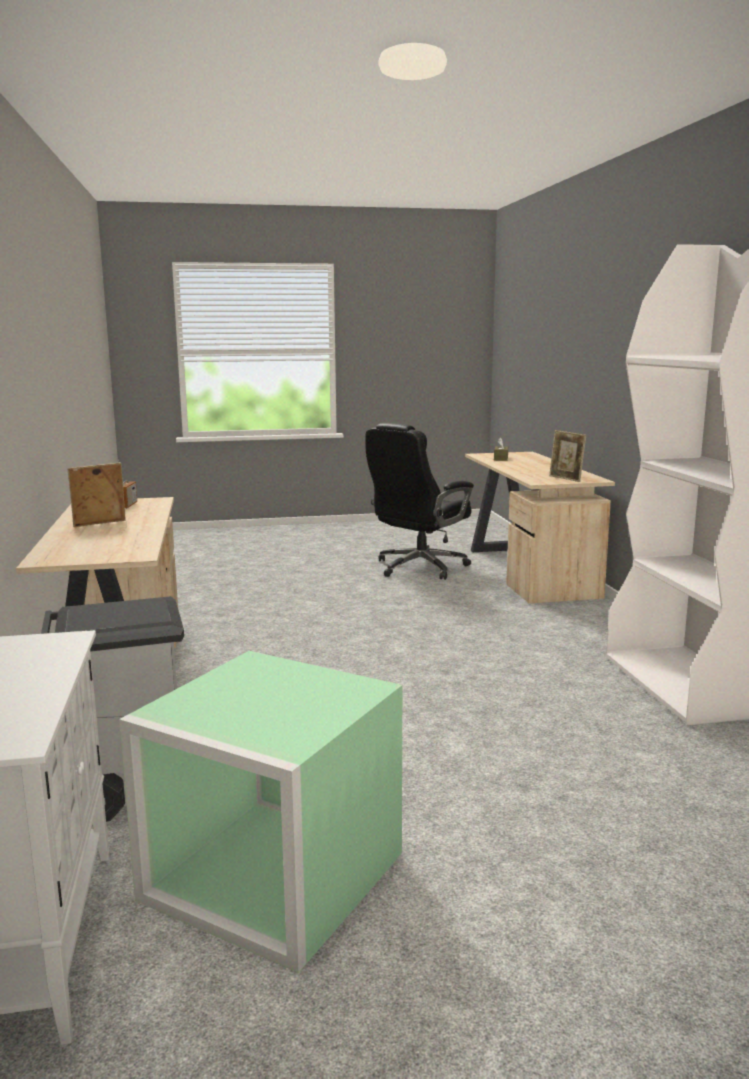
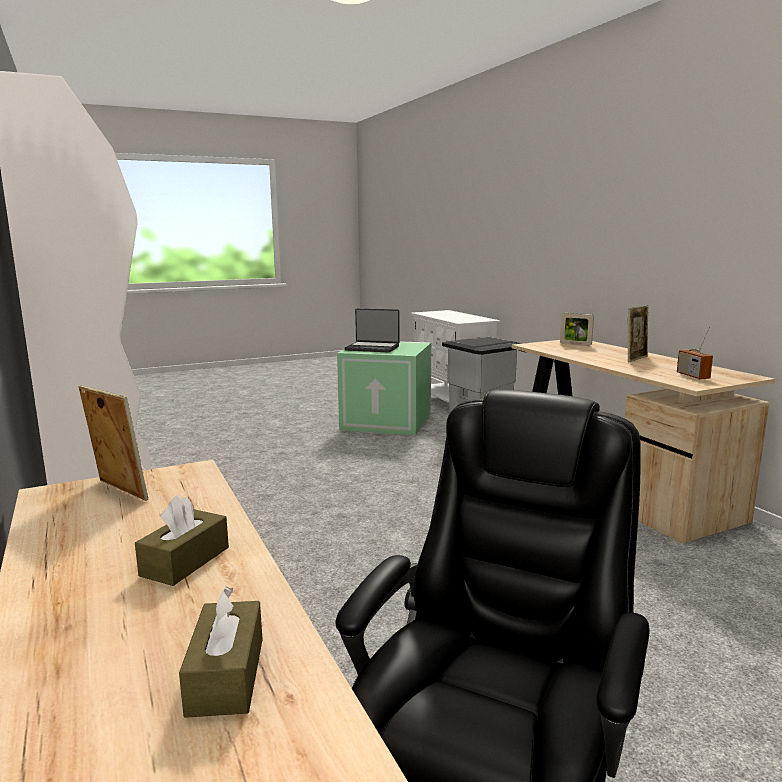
camera: 165 degrees right, 0 degrees up
none -> brown tissue box [135,495,229,586]
none -> laptop [345,308,400,353]
none -> picture frame [560,313,594,346]

